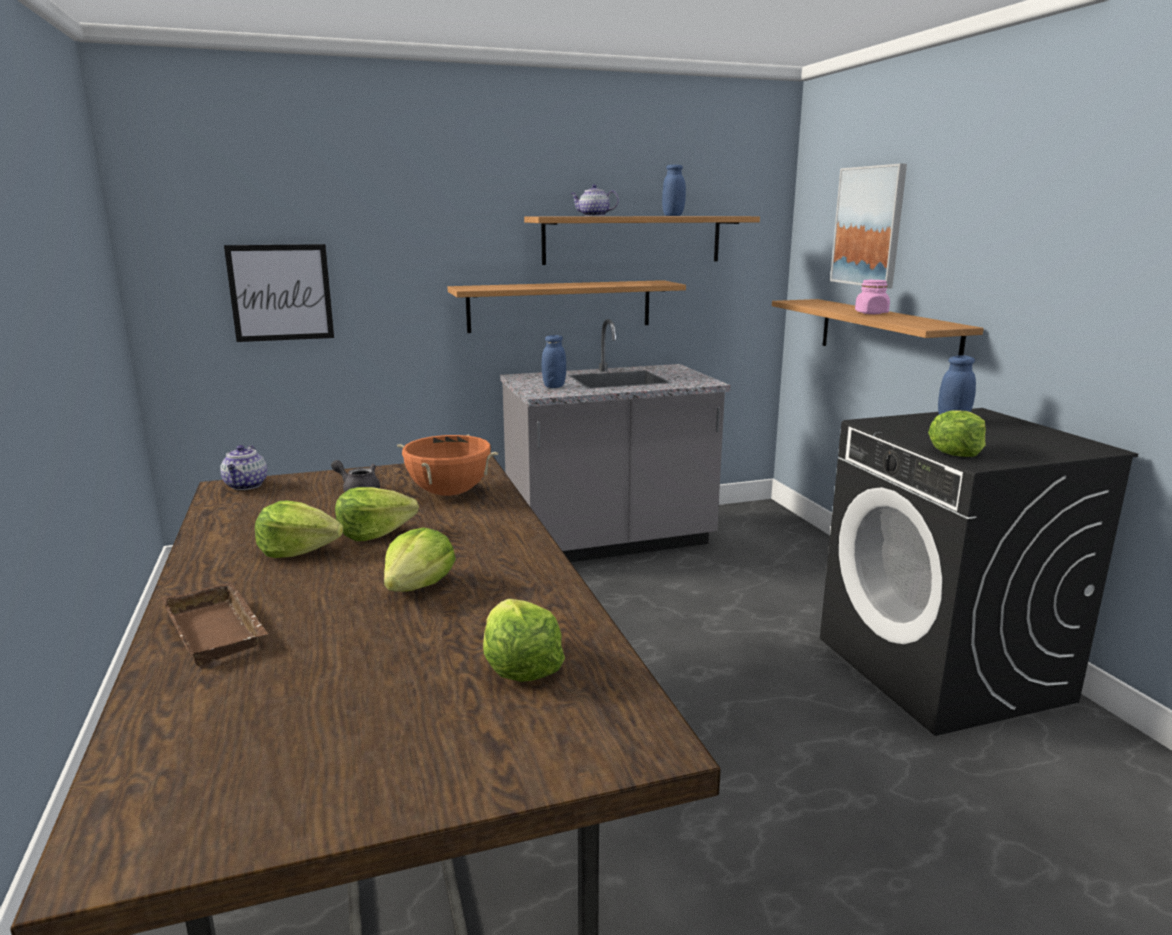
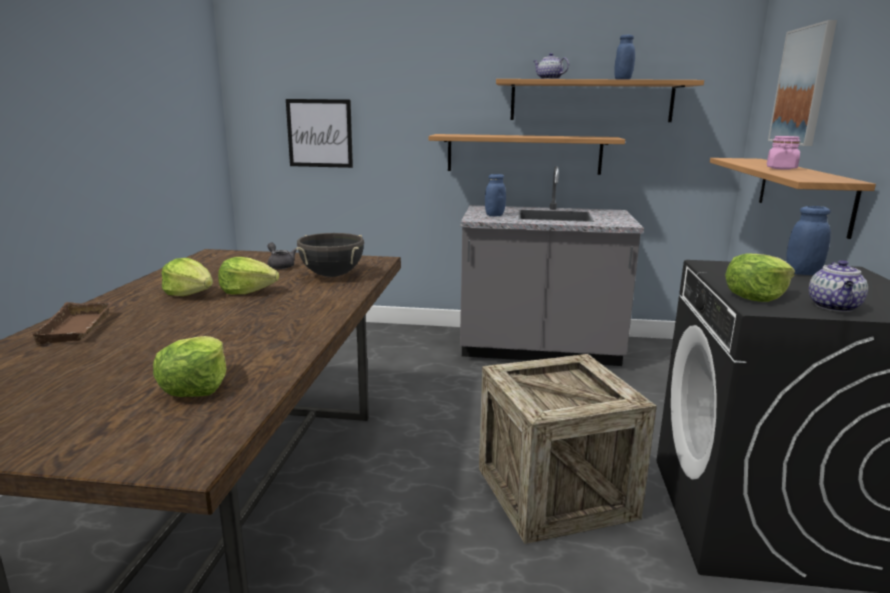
camera: 25 degrees right, 0 degrees up
teapot [220,445,267,490] -> teapot moved to [809,260,868,312]
lettuce [384,528,456,592] -> none
orange cooking pot [397,434,498,496] -> black cooking pot [296,233,364,277]
none -> crate [479,354,657,544]

